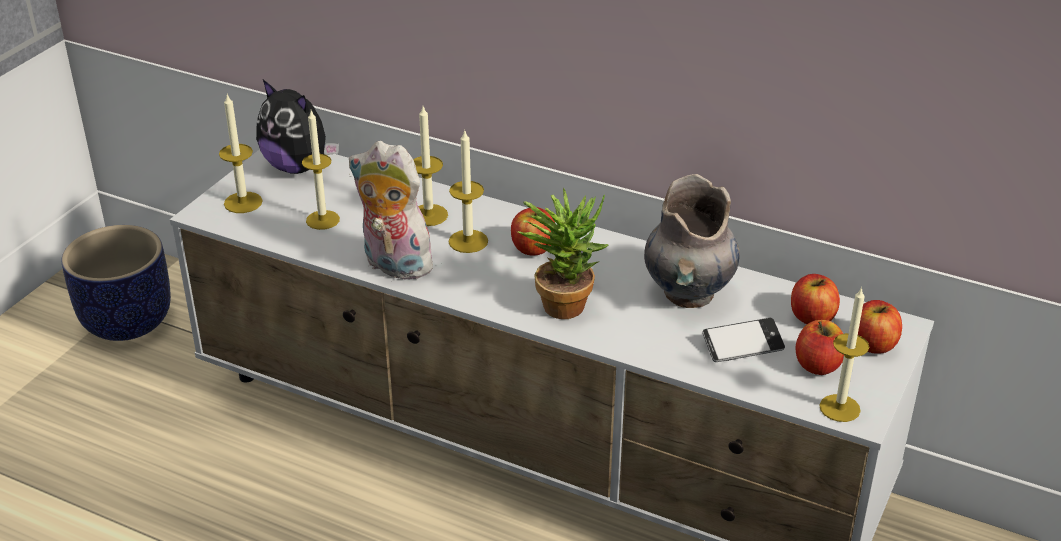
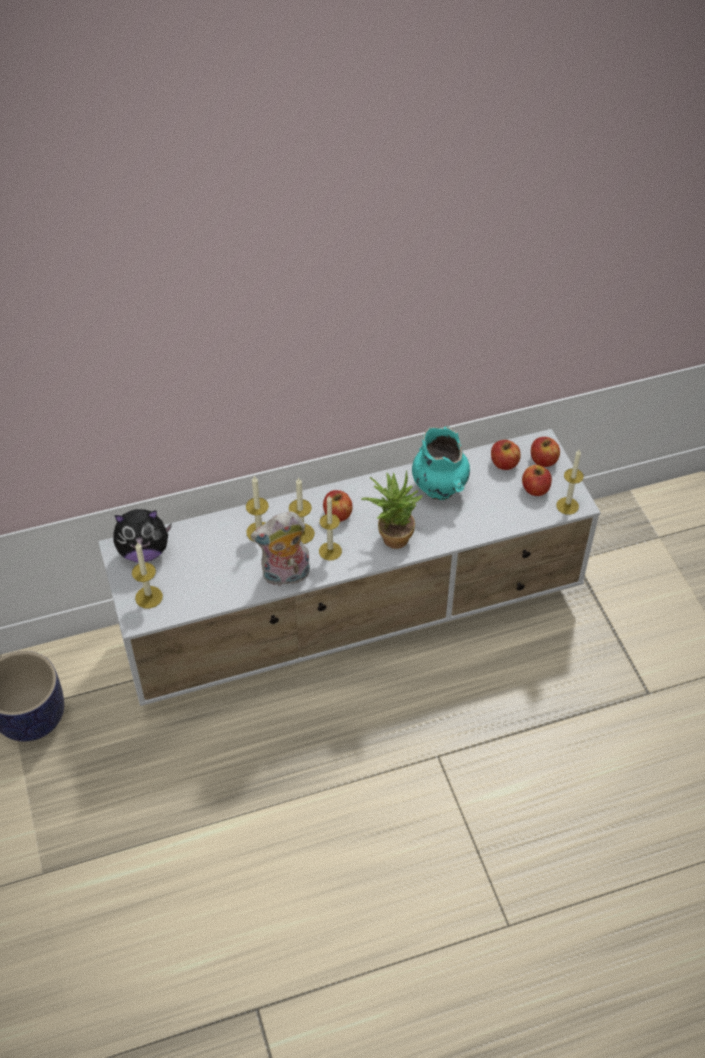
camera: 45 degrees left, 15 degrees up
candle [302,111,340,230] -> candle moved to [319,496,342,560]
grey vase [644,174,739,308] -> turquoise vase [412,426,470,500]
phone [702,318,785,362] -> none

